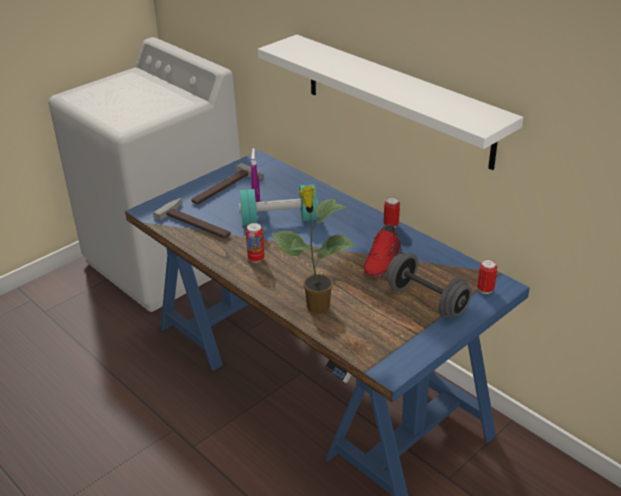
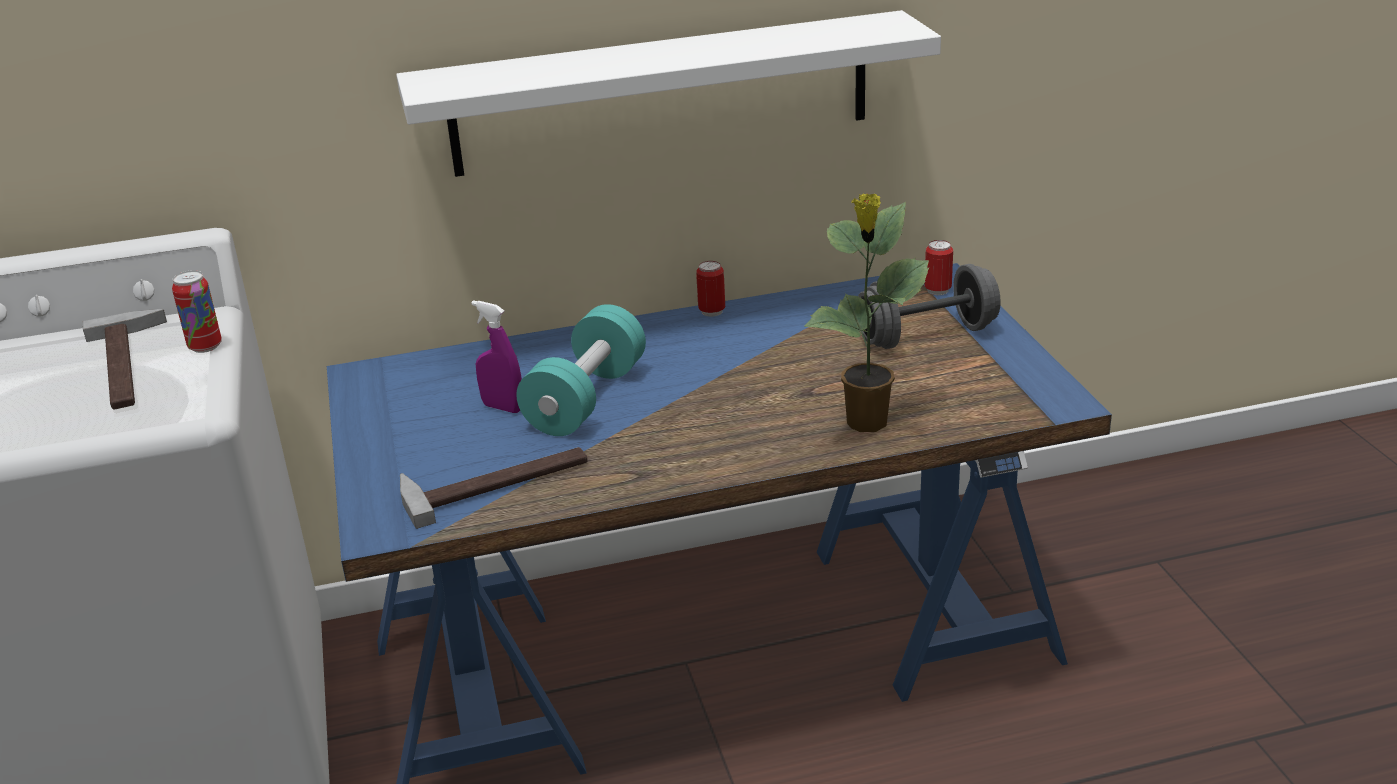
camera: 60 degrees left, 5 degrees down
hammer [191,163,264,205] -> hammer moved to [82,309,167,409]
can [246,223,265,262] -> can moved to [172,270,222,353]
red shoe [364,224,401,277] -> none

